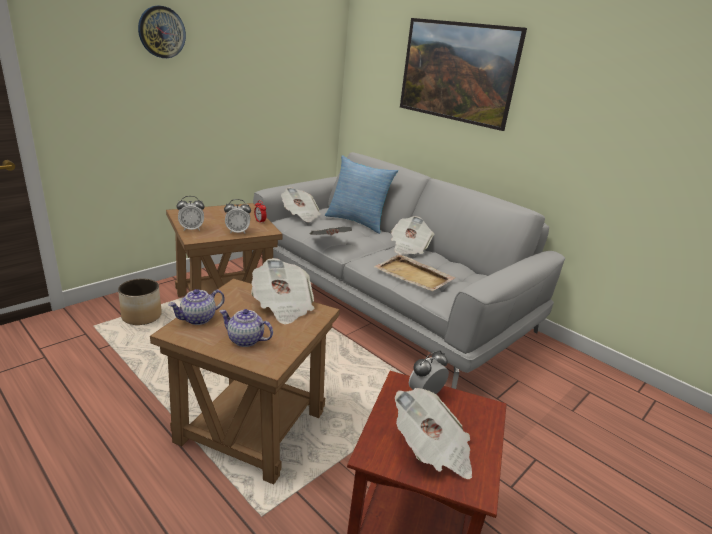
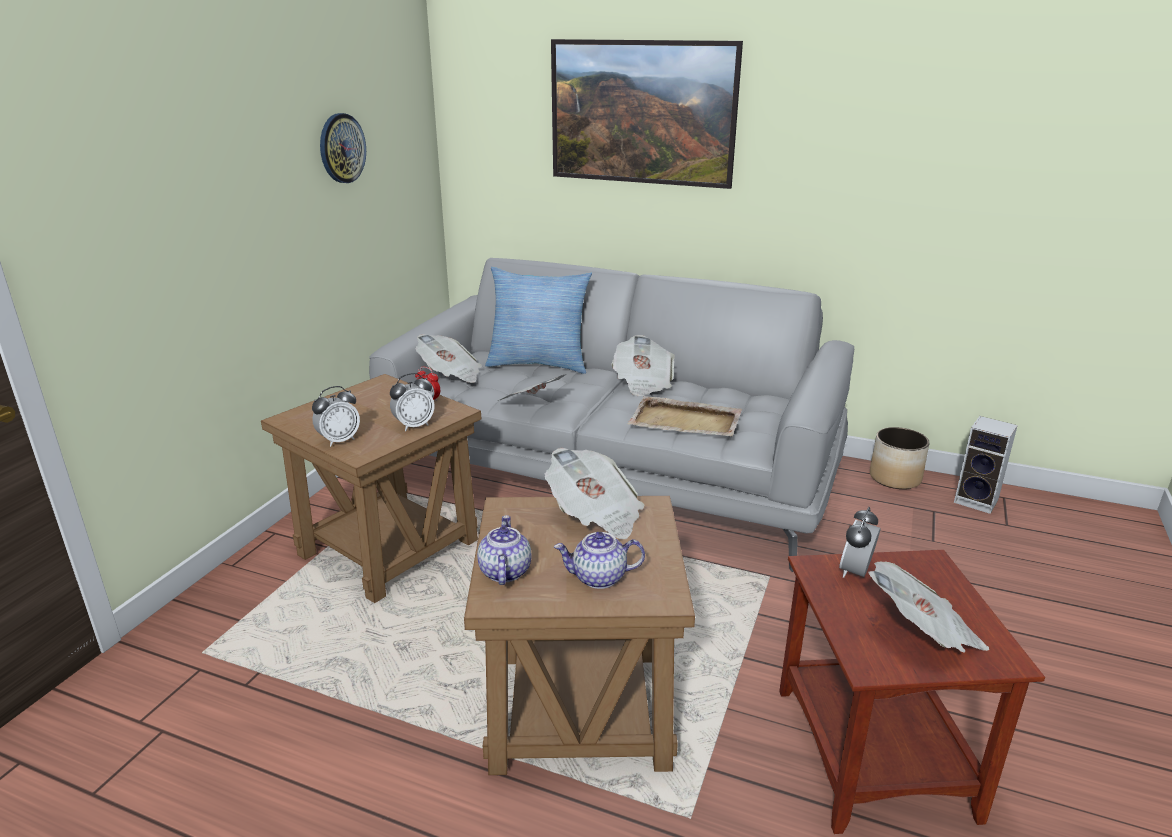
camera: 20 degrees left, 0 degrees up
planter [118,278,162,325] -> planter moved to [870,427,930,489]
wall clock [138,5,186,58] -> wall clock moved to [320,113,366,183]
teapot [168,289,225,325] -> teapot turned 150 degrees clockwise [477,515,532,585]
none -> speaker [954,416,1018,514]

